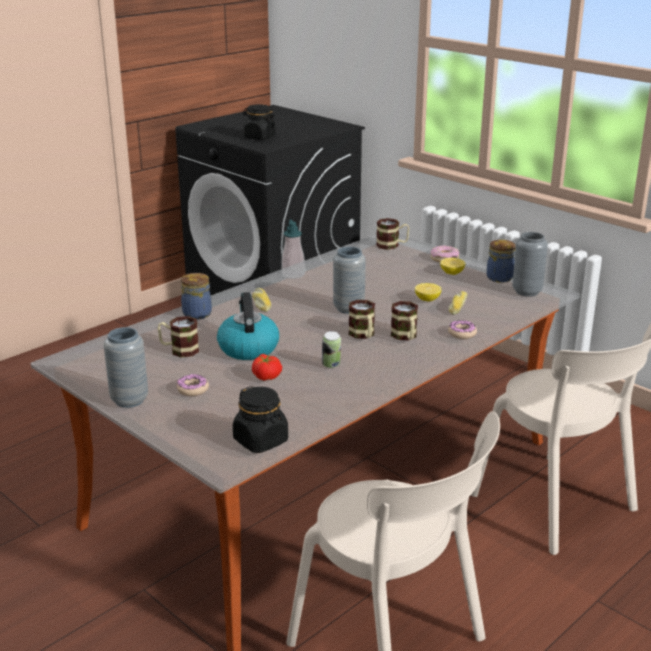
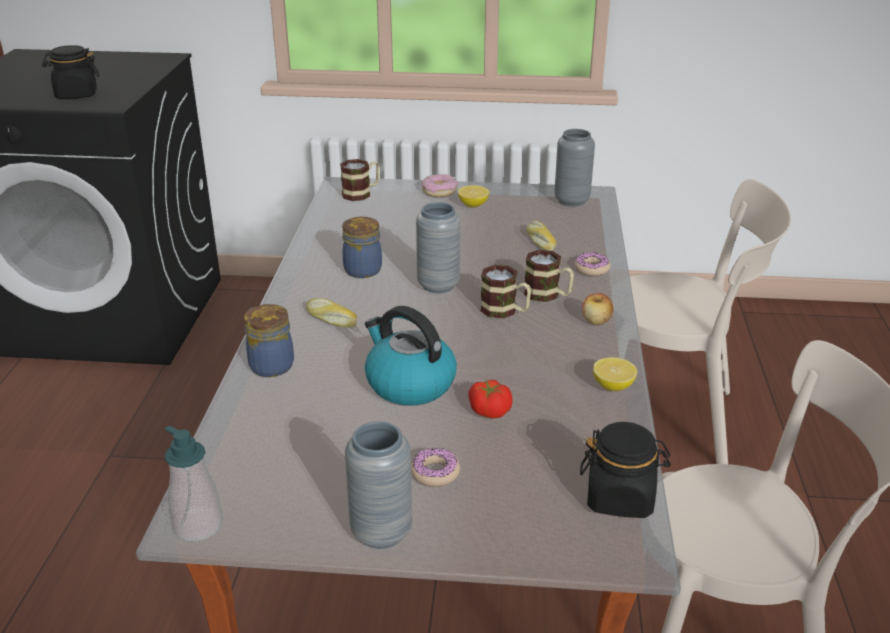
camera: 40 degrees left, 5 degrees up
mug [158,316,199,357] -> none
soap dispenser [281,219,305,279] -> soap dispenser moved to [165,426,223,542]
can [322,331,341,368] -> none
lemon [415,283,442,302] -> lemon moved to [593,357,637,391]
jar [487,240,516,283] -> jar moved to [342,217,382,278]
none -> apple [582,293,613,325]

